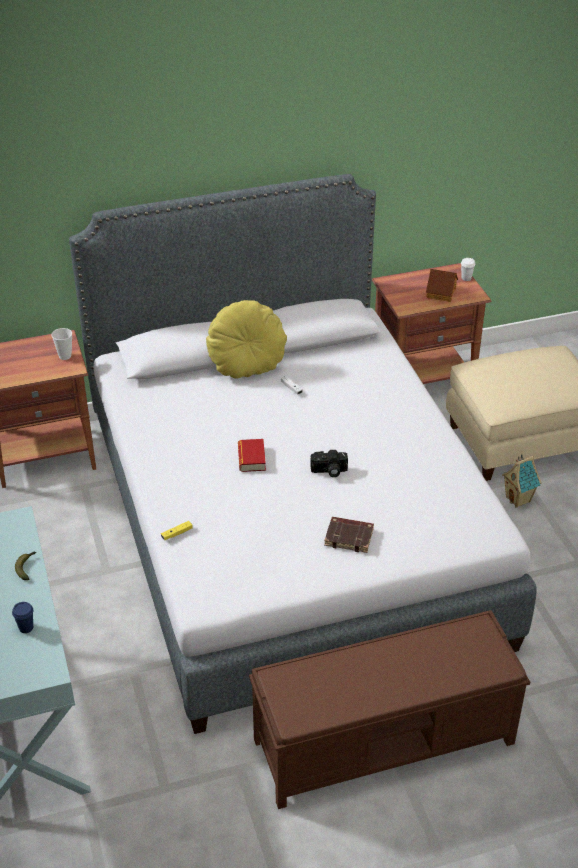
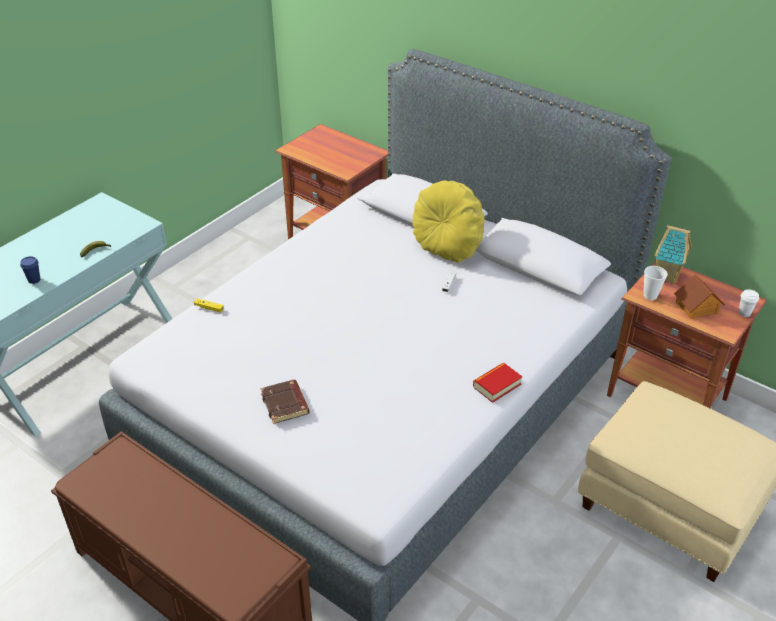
camera: 55 degrees right, 0 degrees up
cup [52,328,72,360] -> cup moved to [644,266,668,300]
book [238,439,266,472] -> book moved to [473,363,522,403]
camera [311,450,348,477] -> none
toy house [502,454,542,508] -> toy house moved to [655,225,692,284]

